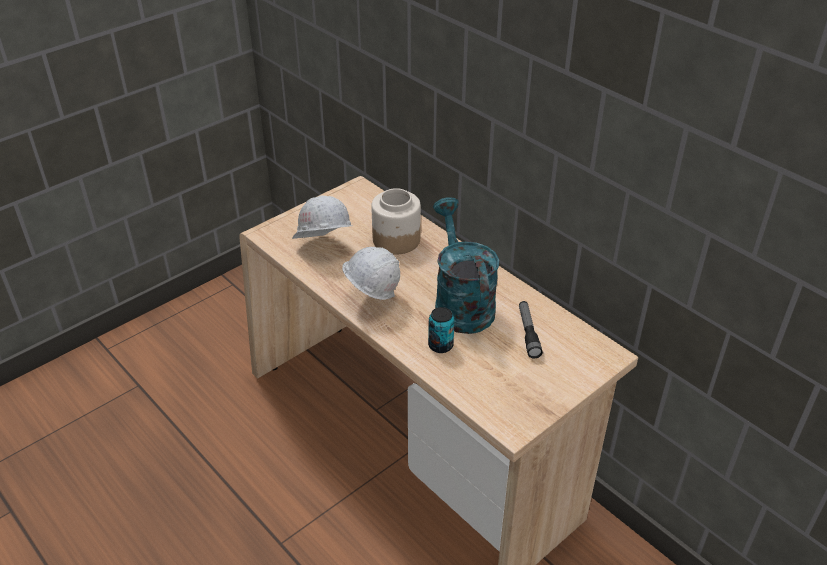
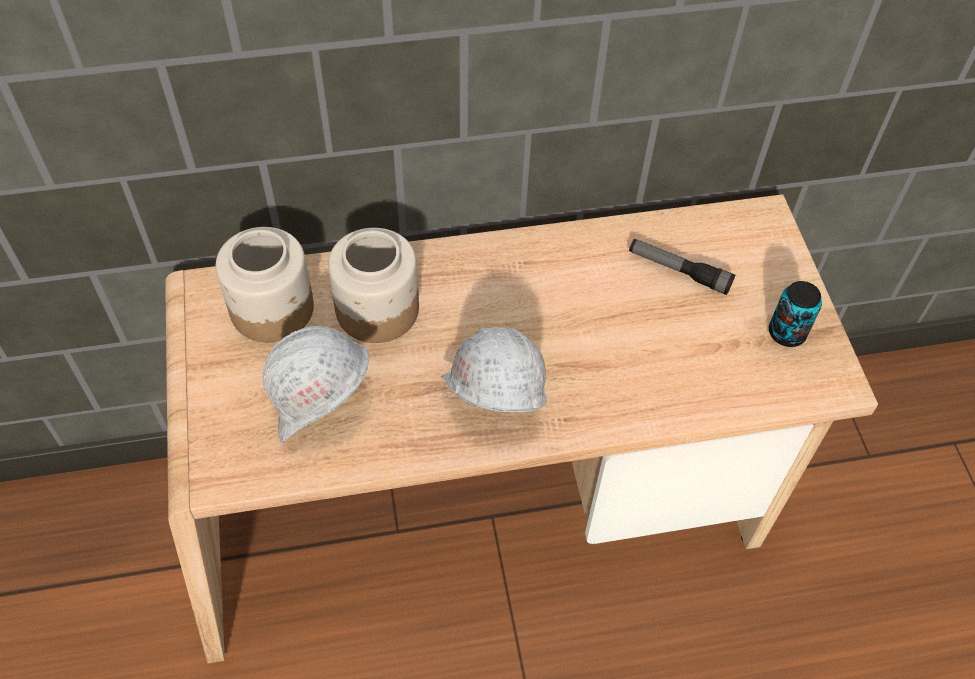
camera: 60 degrees left, 15 degrees up
can [428,307,455,353] -> can moved to [769,281,822,347]
turquoise watering can [433,197,499,334] -> none
none -> jar [216,227,314,342]

